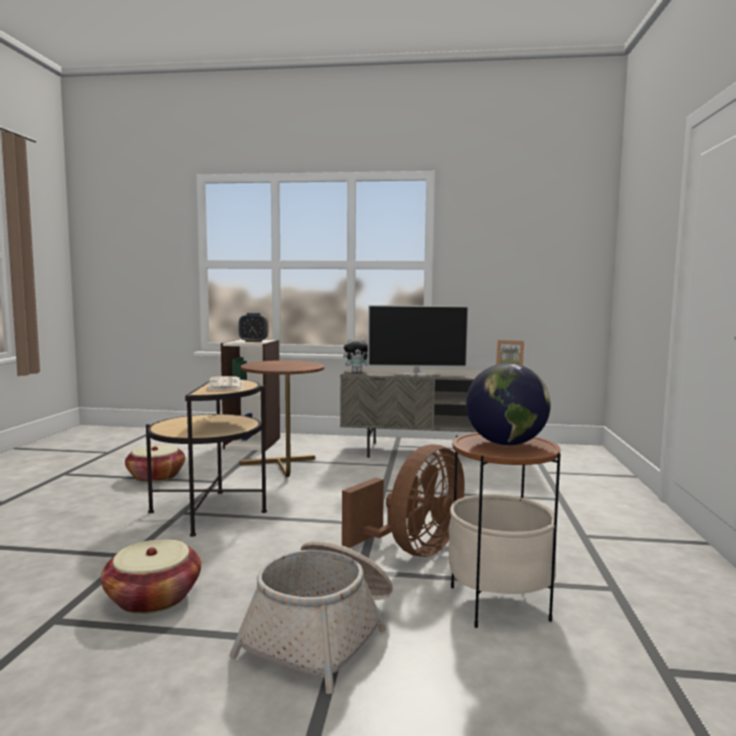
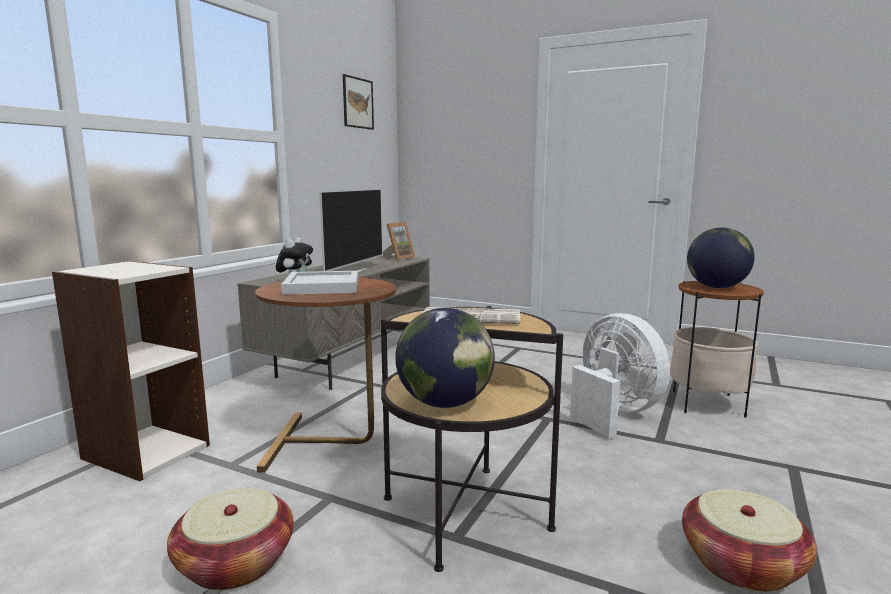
camera: 70 degrees left, 5 degrees up
basket [229,541,392,694] -> none
alarm clock [239,313,268,342] -> none
brown fan [342,444,465,557] -> white fan [570,313,670,438]
none -> white tray [281,271,358,295]
none -> picture [343,74,374,130]
none -> globe [395,308,495,408]

